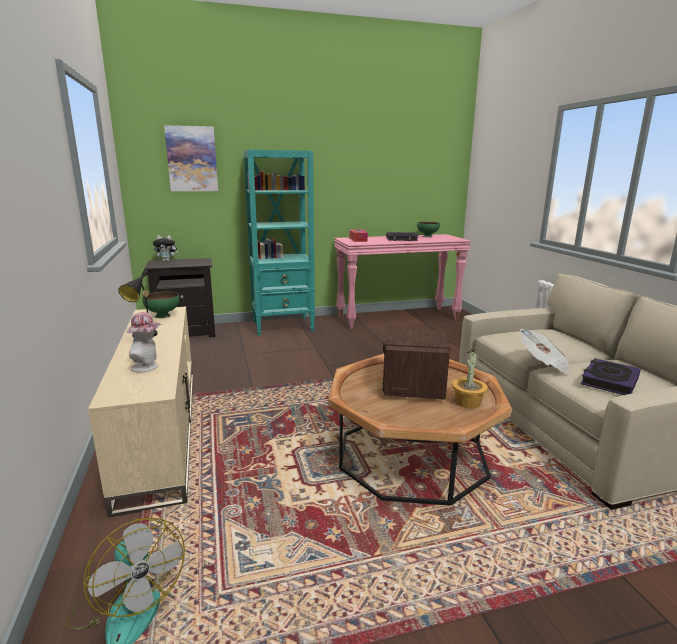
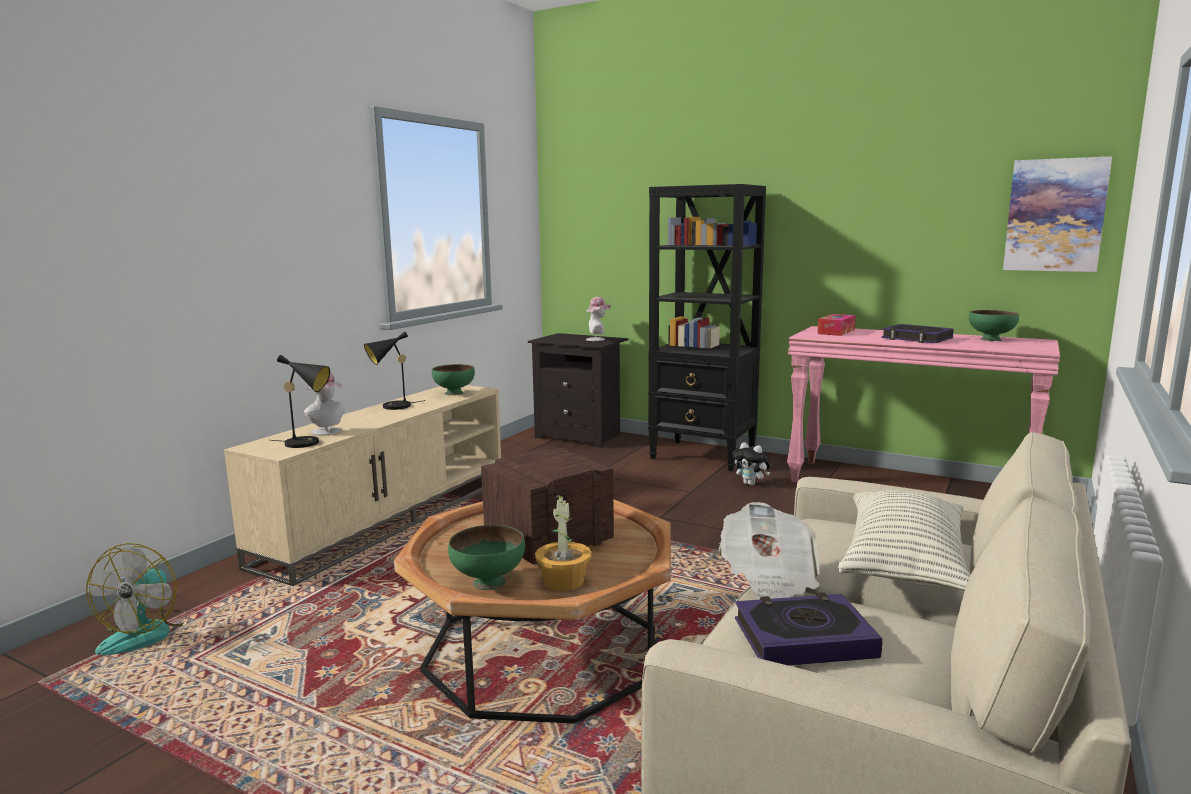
camera: 45 degrees right, 5 degrees down
plush toy [153,235,179,262] -> plush toy moved to [733,442,770,486]
picture [164,125,218,191] -> picture moved to [1003,156,1112,272]
turquoise bookcase [243,150,315,336] -> black bookcase [648,184,766,471]
none -> black table lamp [270,355,330,448]
none -> green bowl [448,525,525,590]
none -> hat [586,297,611,341]
none -> pillow [838,490,970,591]

